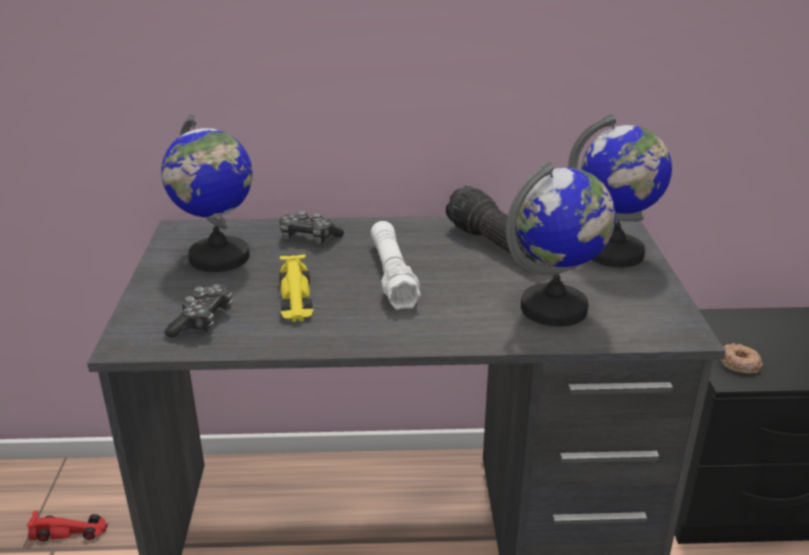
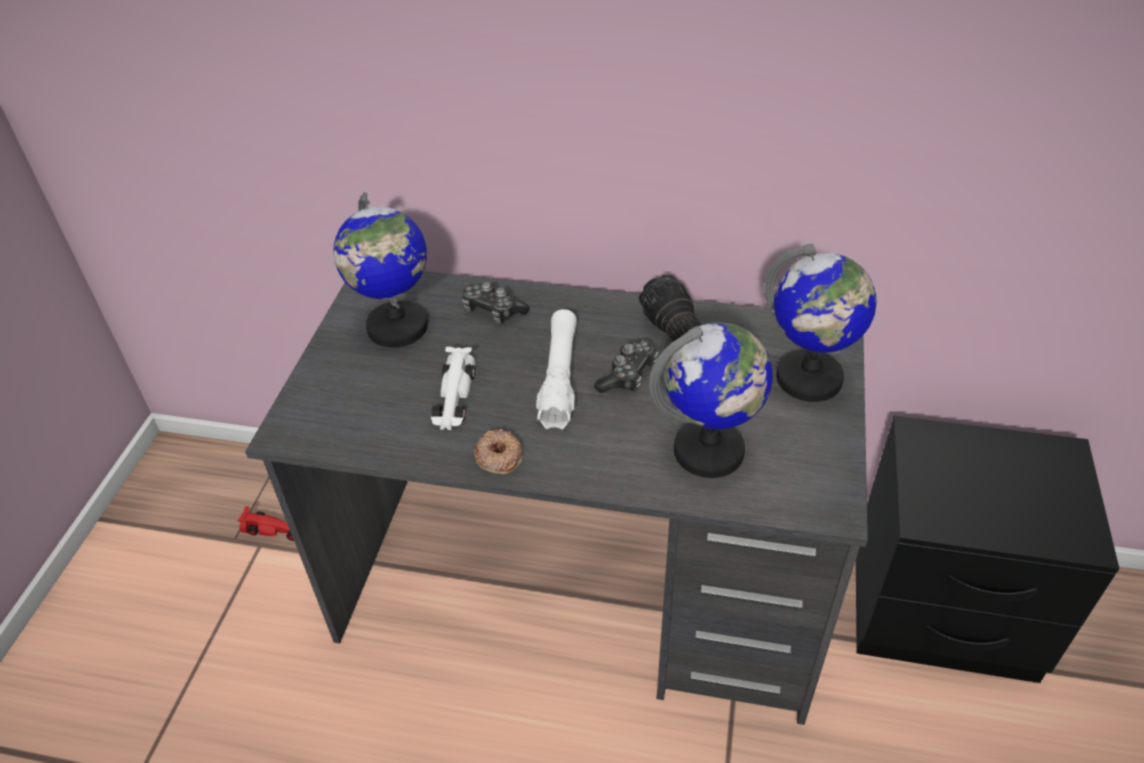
camera: 15 degrees right, 15 degrees up
game controller [164,284,232,338] -> game controller moved to [594,340,658,393]
yellow toy car [279,254,313,322] -> white toy car [431,347,476,430]
donut [721,343,763,374] -> donut moved to [474,429,523,474]

